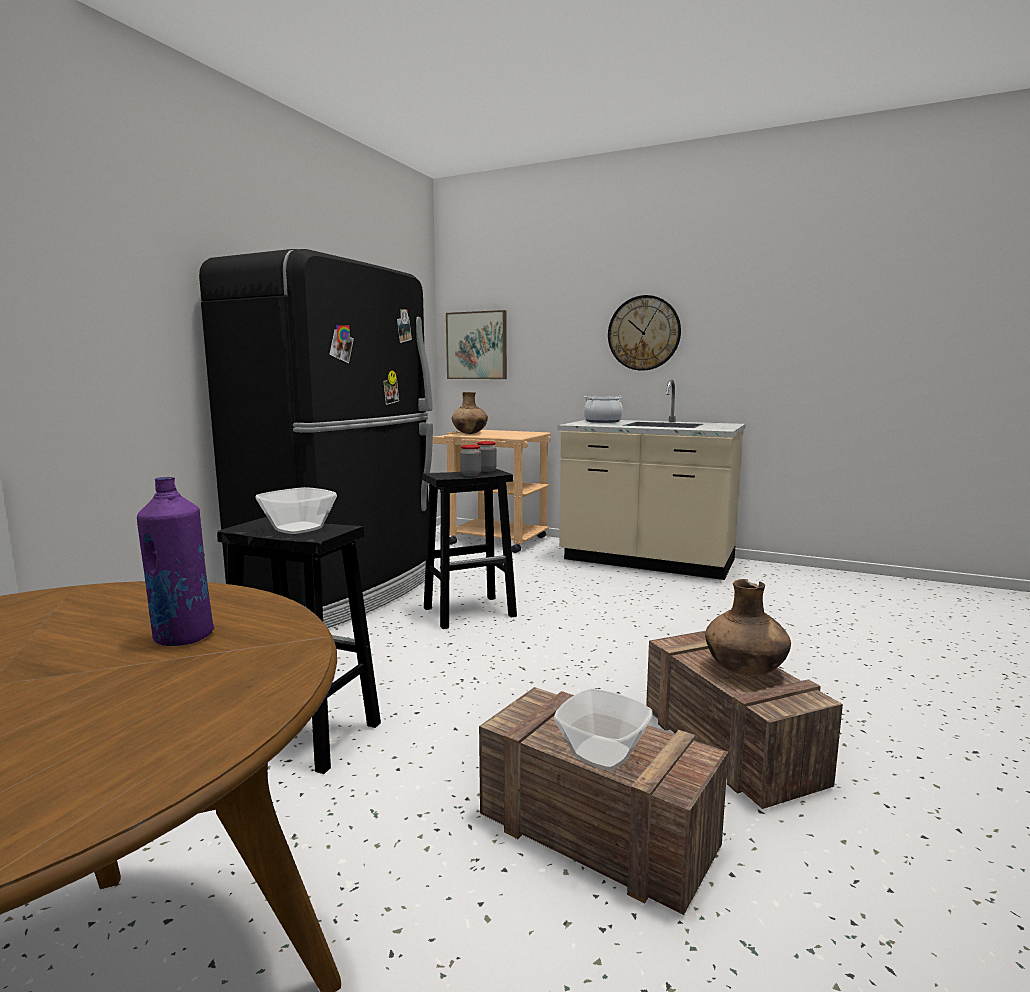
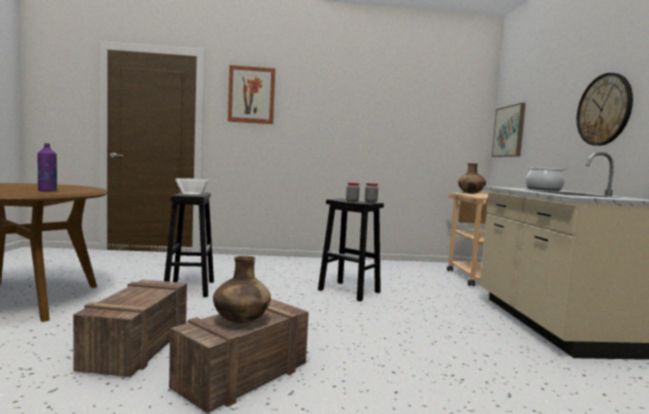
camera: 60 degrees right, 5 degrees down
black fridge [199,249,433,628] -> none
bowl [554,688,653,770] -> none
none -> picture [228,65,275,124]

